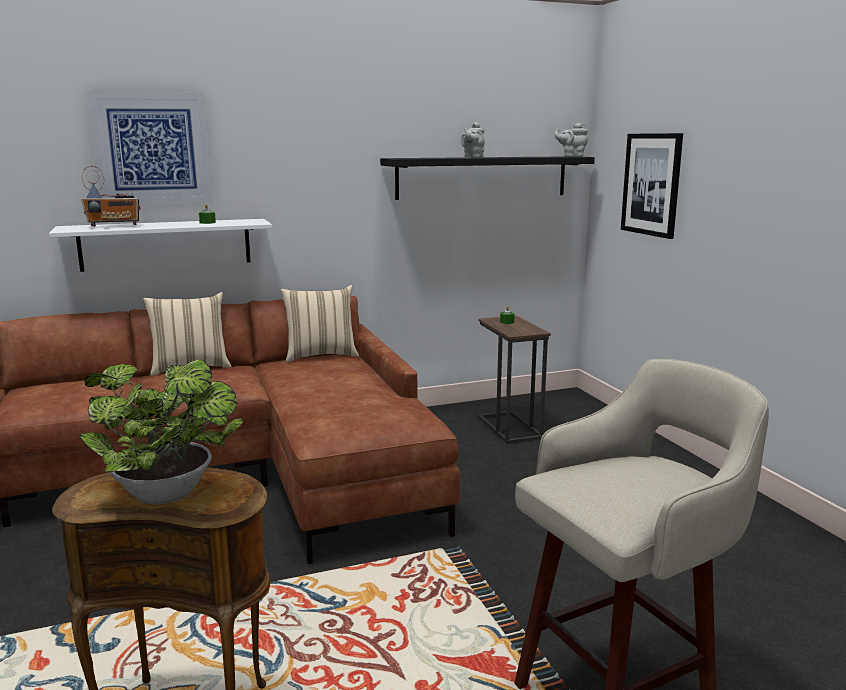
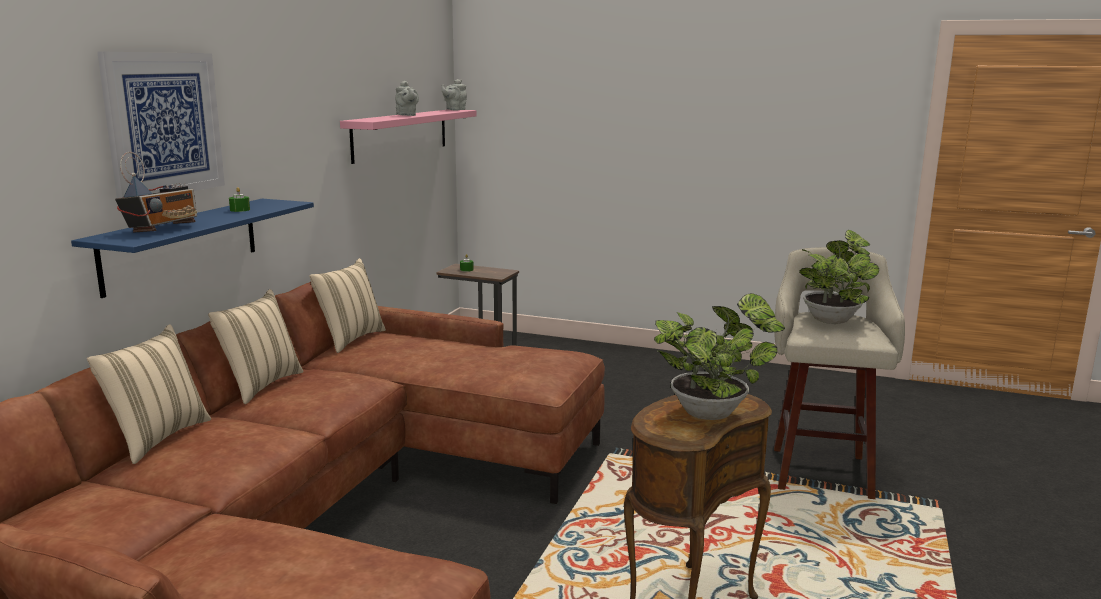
camera: 50 degrees left, 0 degrees up
white shelf [49,219,272,272] -> blue shelf [71,199,314,298]
black shelf [380,156,595,200] -> pink shelf [340,110,477,164]
picture [621,133,683,239] -> none
none -> beige pillow [87,324,211,464]
none -> potted plant [799,230,879,324]

